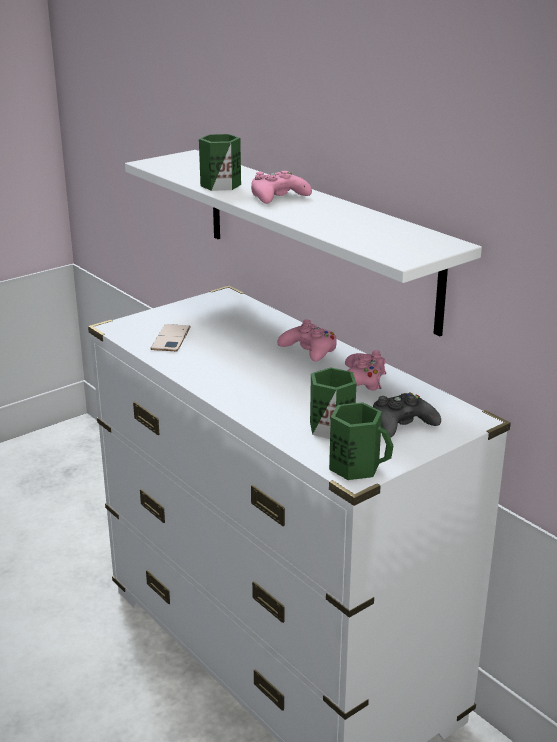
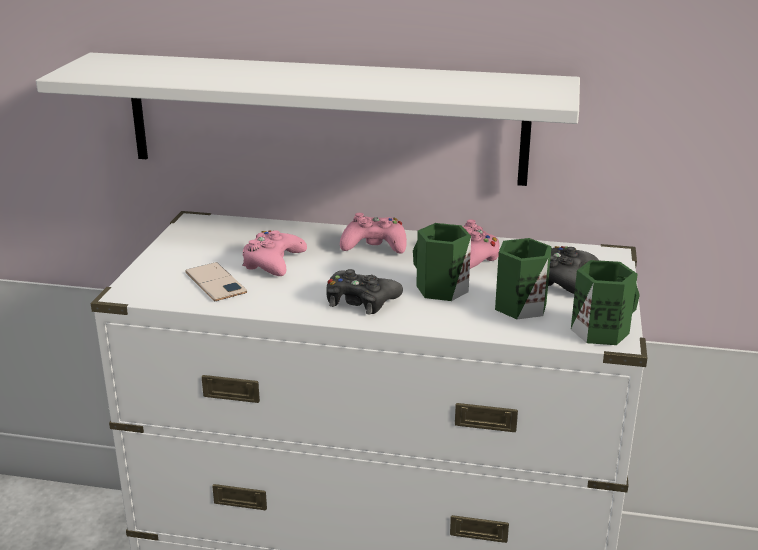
camera: 40 degrees left, 0 degrees up
green mug [199,134,241,191] -> green mug moved to [413,223,471,301]
pink game controller [251,171,312,204] -> pink game controller moved to [242,230,307,276]
none -> black game controller [326,269,403,315]

